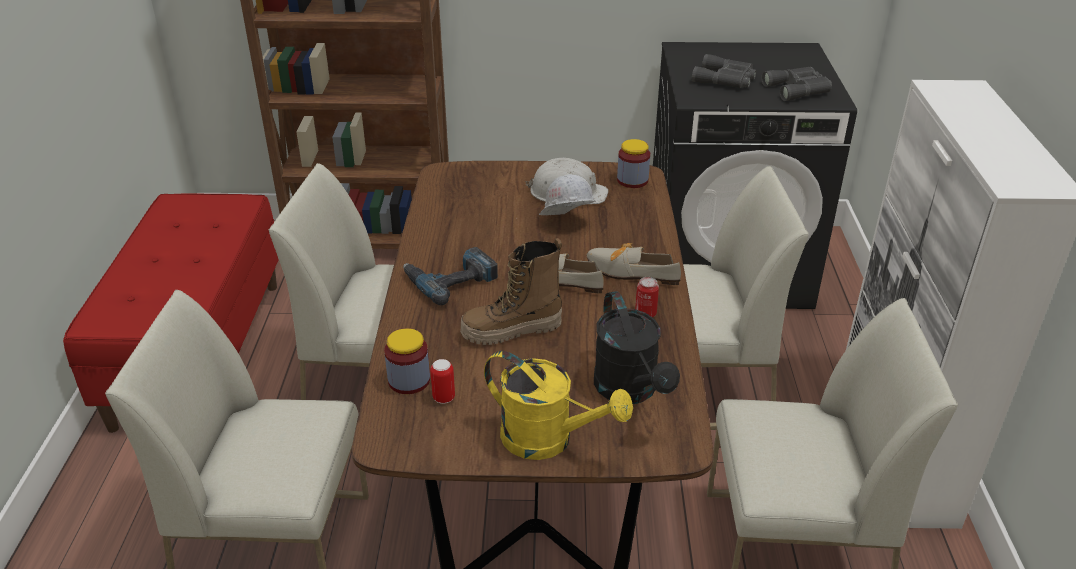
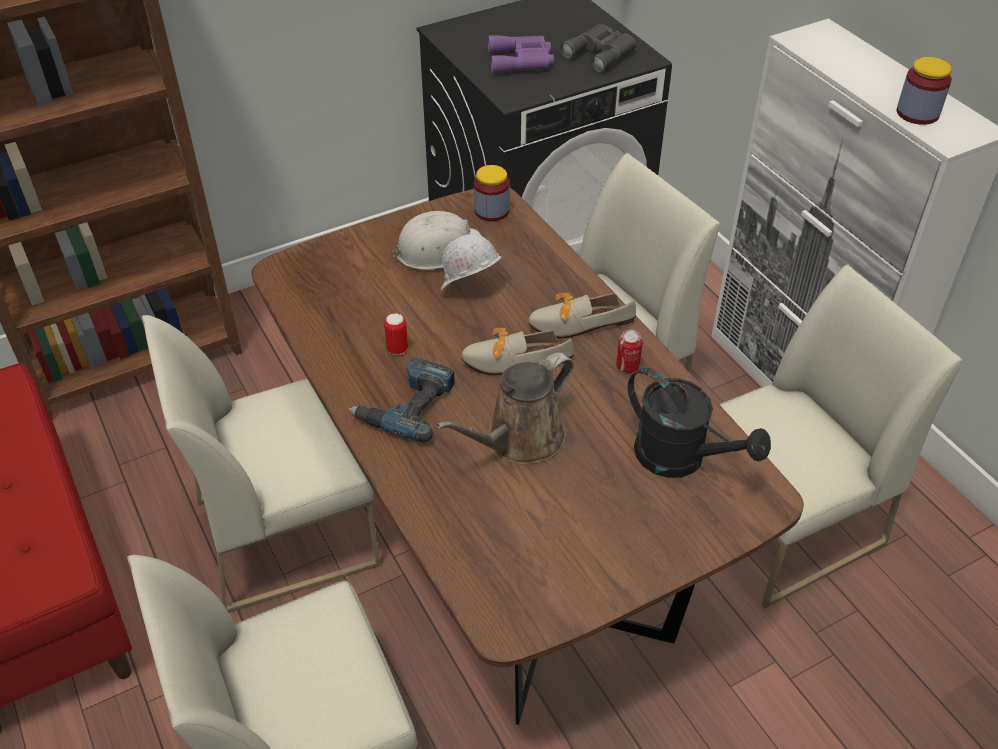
camera: 30 degrees left, 10 degrees up
jar [384,328,430,394] -> jar moved to [897,57,952,125]
can [430,359,455,404] -> can moved to [384,313,408,355]
boot [460,238,562,345] -> brown watering can [436,352,574,464]
yellow watering can [484,351,633,460] -> none
grey binoculars [692,54,756,88] -> purple binoculars [488,35,554,74]

